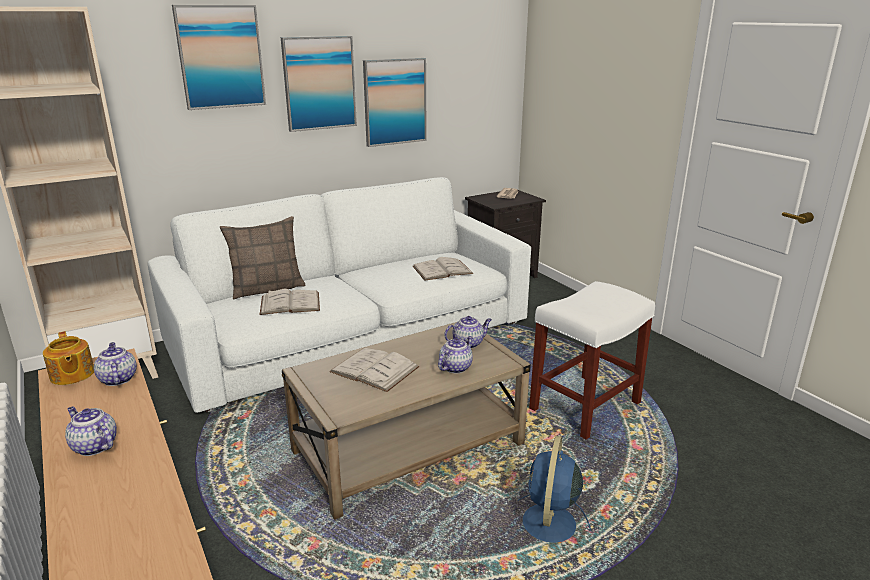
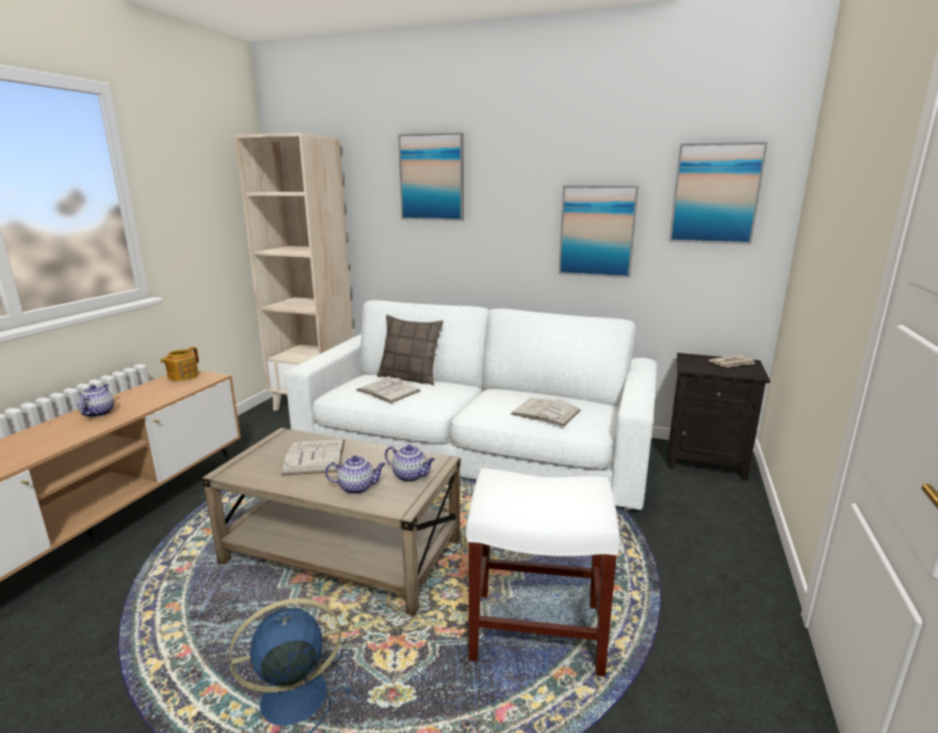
camera: 50 degrees right, 5 degrees down
teapot [94,342,137,386] -> none
picture [281,36,357,132] -> picture moved to [669,142,768,244]

